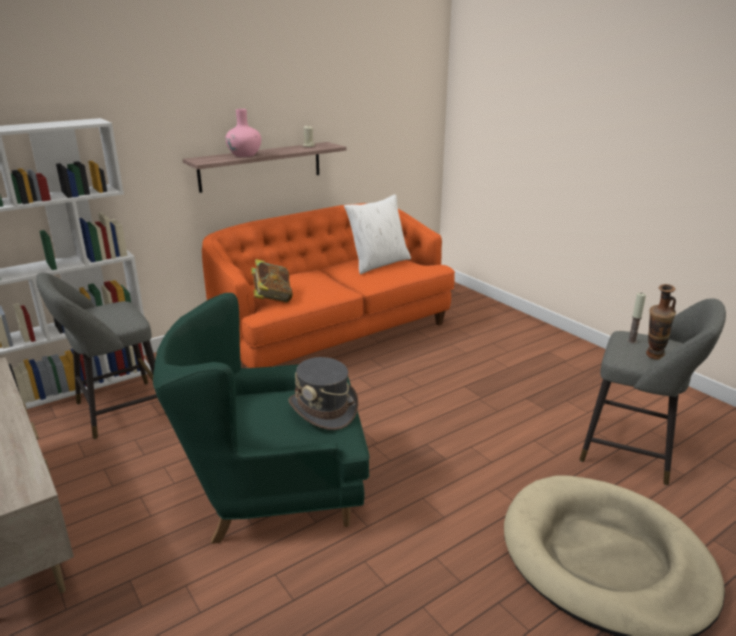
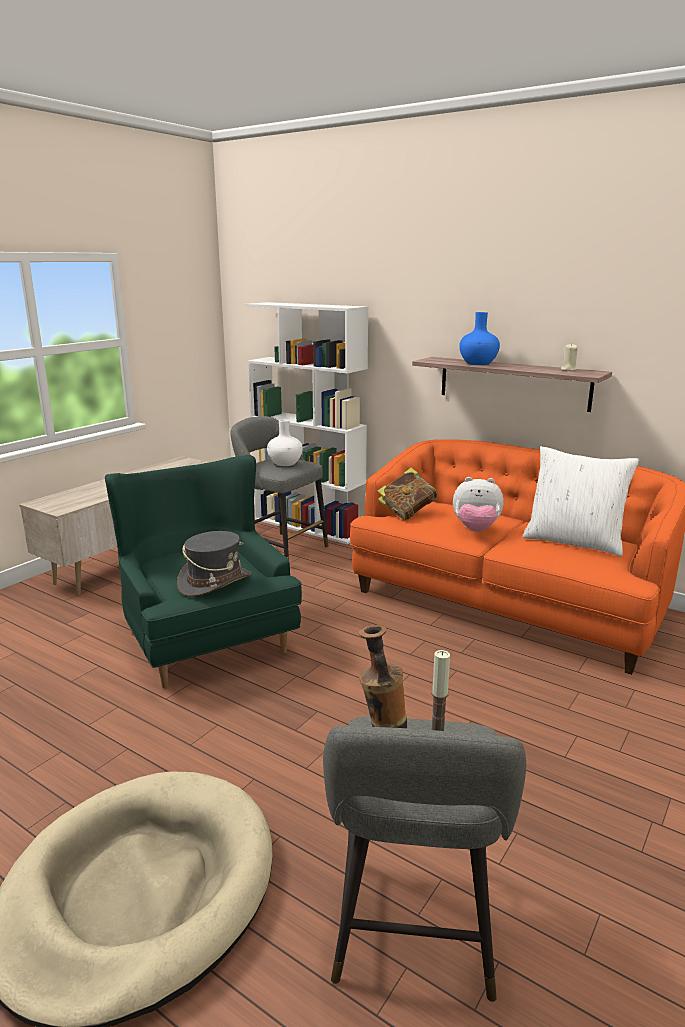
camera: 70 degrees right, 5 degrees down
pink vase [225,109,261,157] -> blue vase [459,312,500,365]
none -> white vase [267,419,303,466]
none -> plush toy [453,477,504,532]

